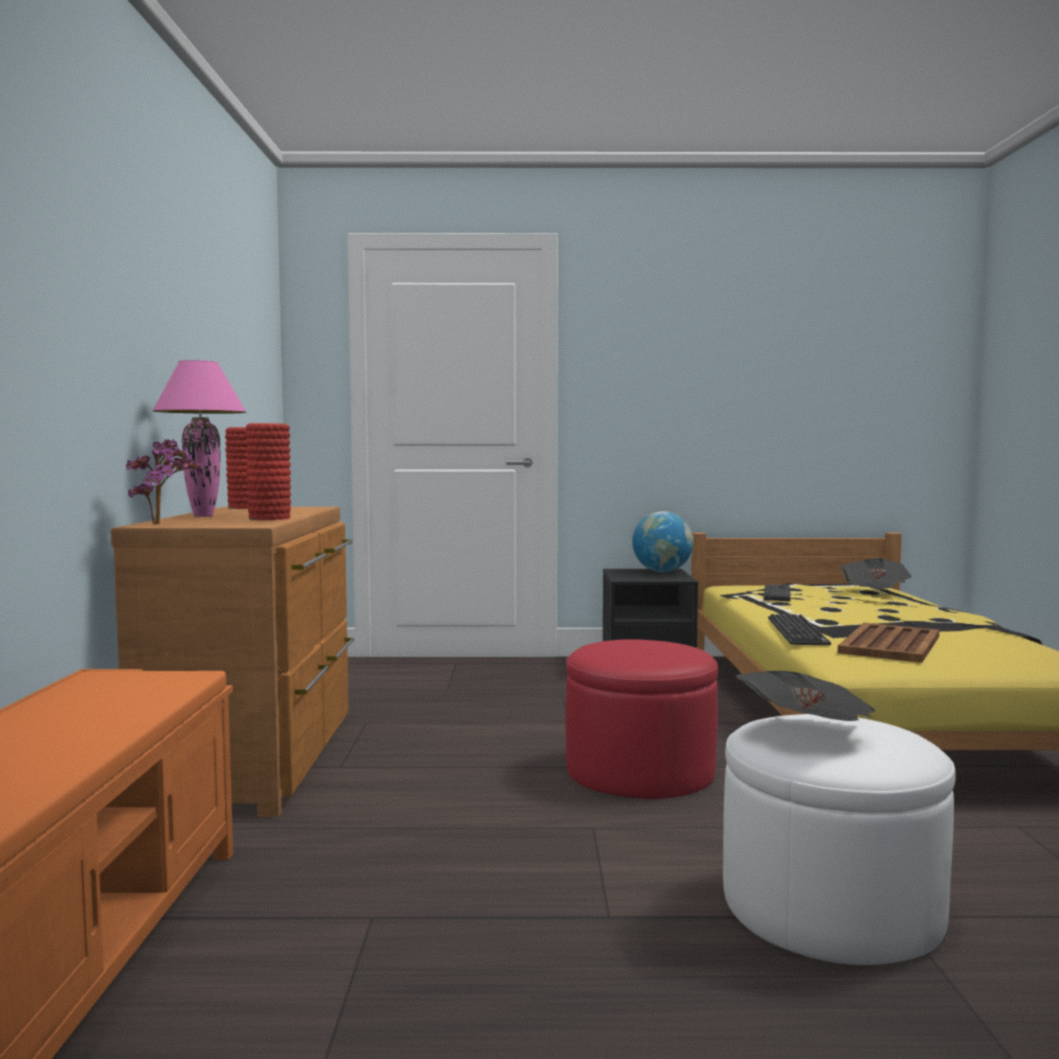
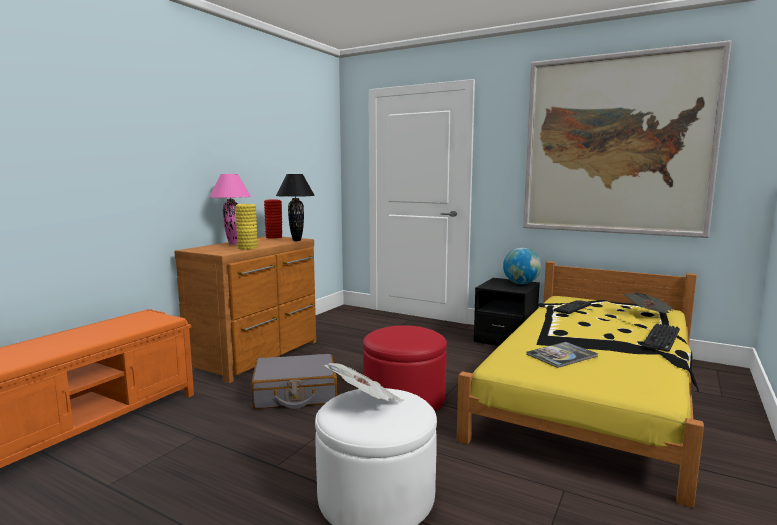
camera: 30 degrees right, 5 degrees up
potted plant [126,439,202,524] -> none
red vase [245,423,291,520] -> yellow vase [235,204,257,249]
keyboard [768,614,831,645] -> keyboard moved to [642,324,680,352]
brown tray [838,623,939,663] -> book [526,342,598,368]
none -> grey suitcase [251,354,337,409]
none -> black table lamp [276,174,315,241]
none -> picture [523,40,731,238]

